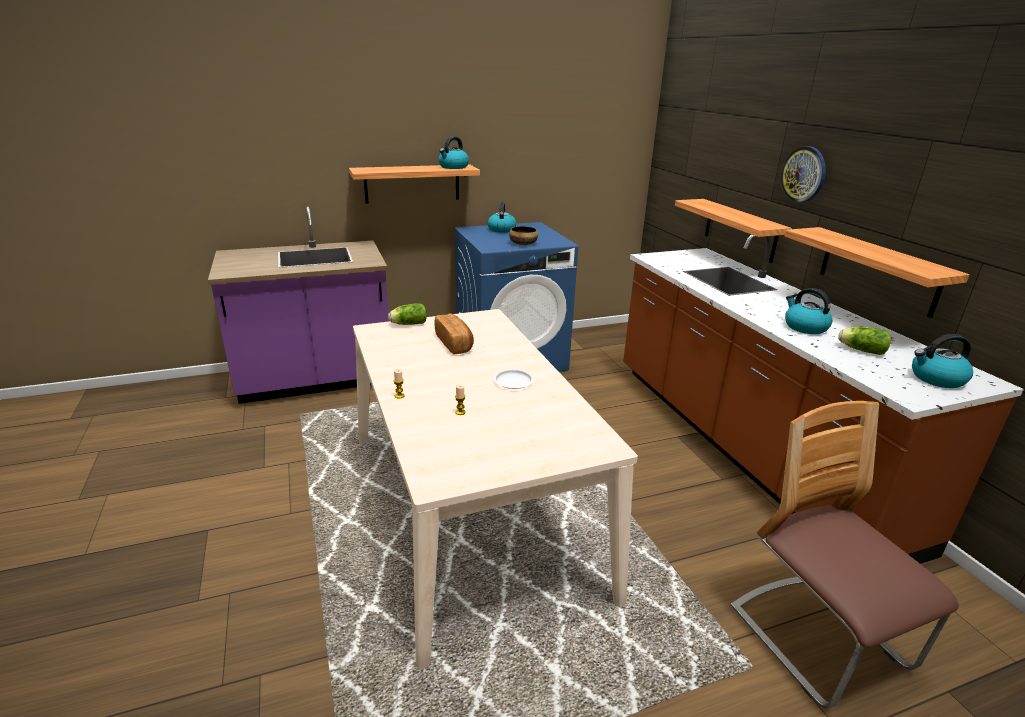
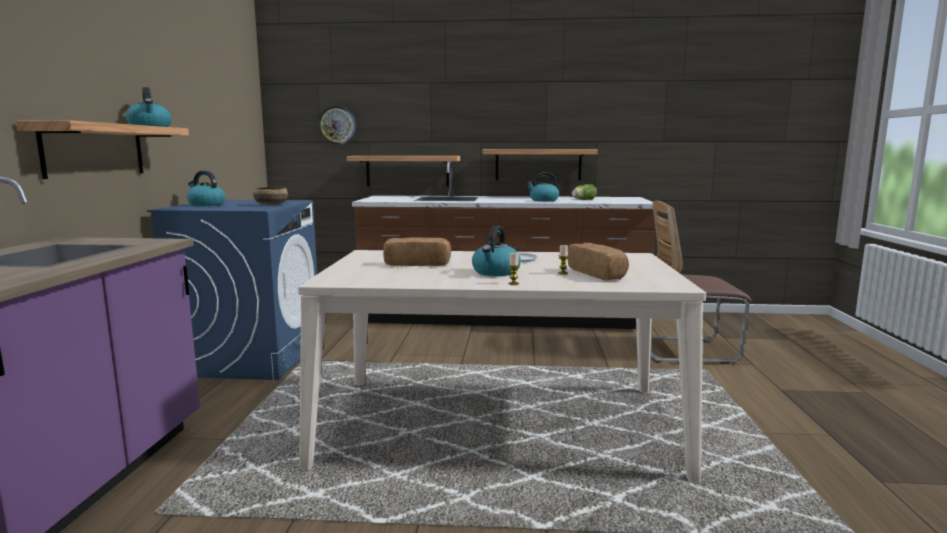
camera: 65 degrees left, 15 degrees down
lettuce [388,303,427,325] -> none
wall clock [780,146,826,202] -> wall clock moved to [318,106,356,145]
kettle [912,334,973,388] -> kettle moved to [472,226,521,276]
none -> bread [568,243,629,280]

